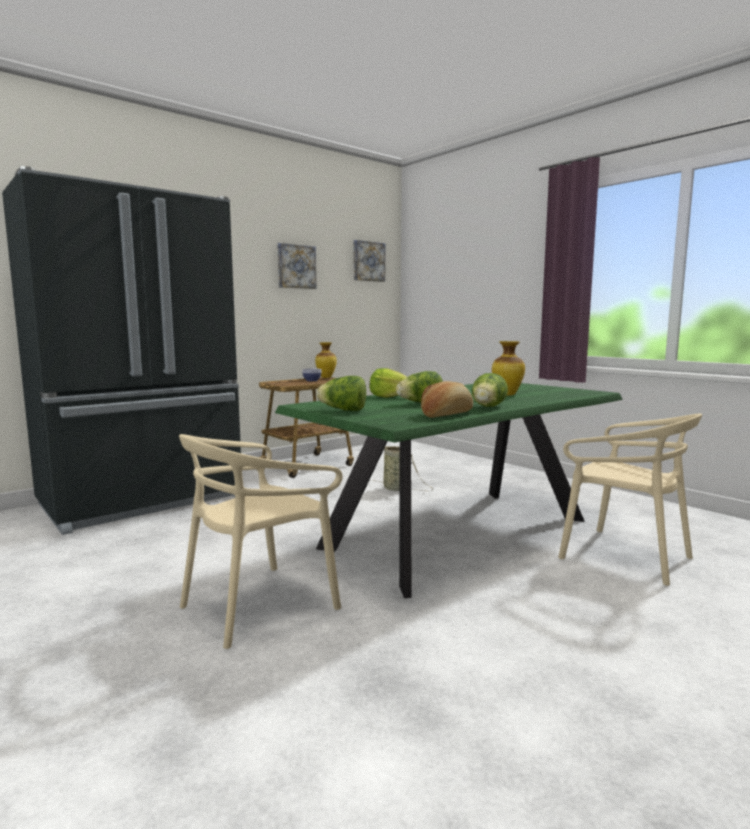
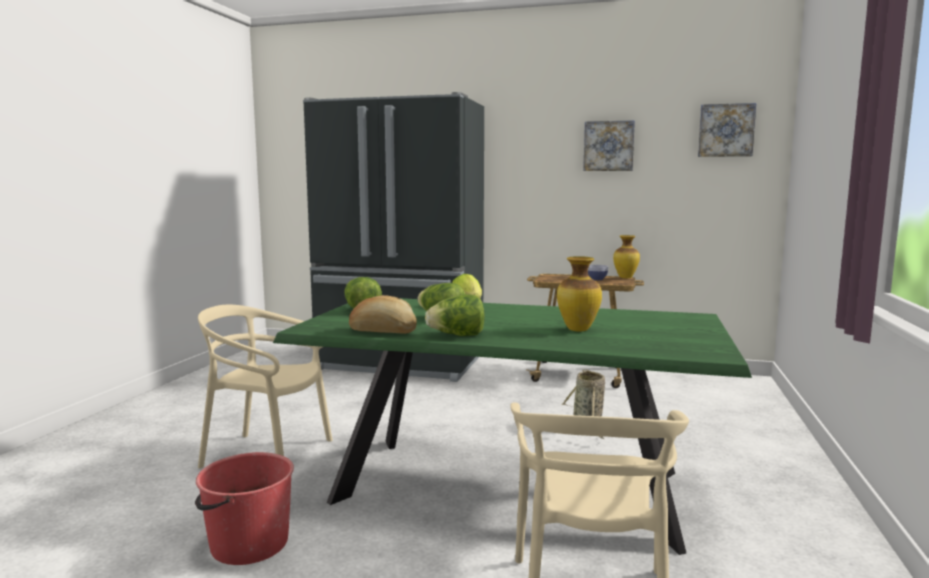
camera: 55 degrees right, 0 degrees up
none -> red bucket [195,452,294,565]

